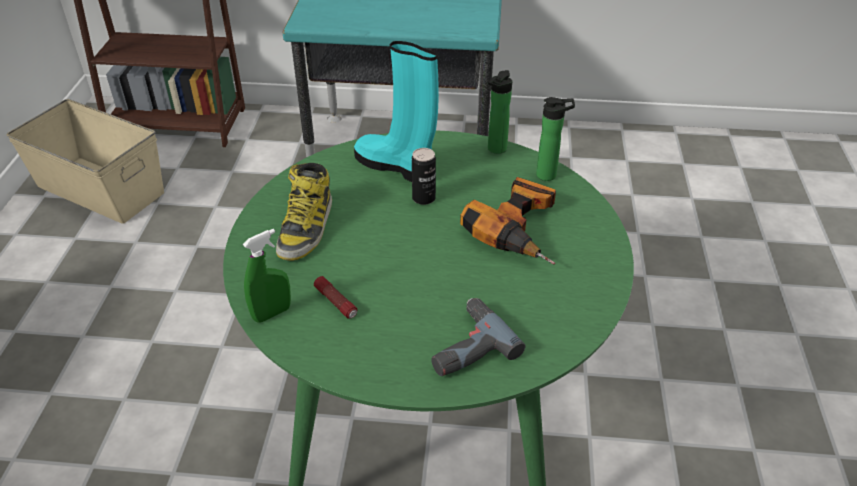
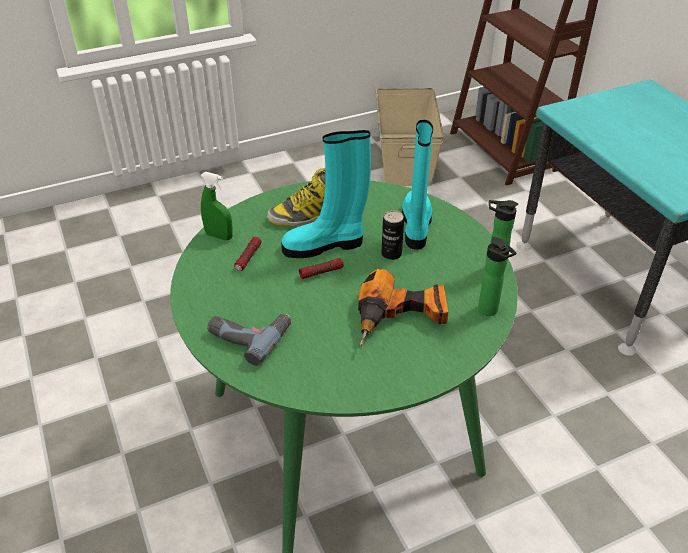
camera: 60 degrees right, 0 degrees up
none -> turquoise boot [281,130,371,258]
none -> flashlight [299,258,344,279]

